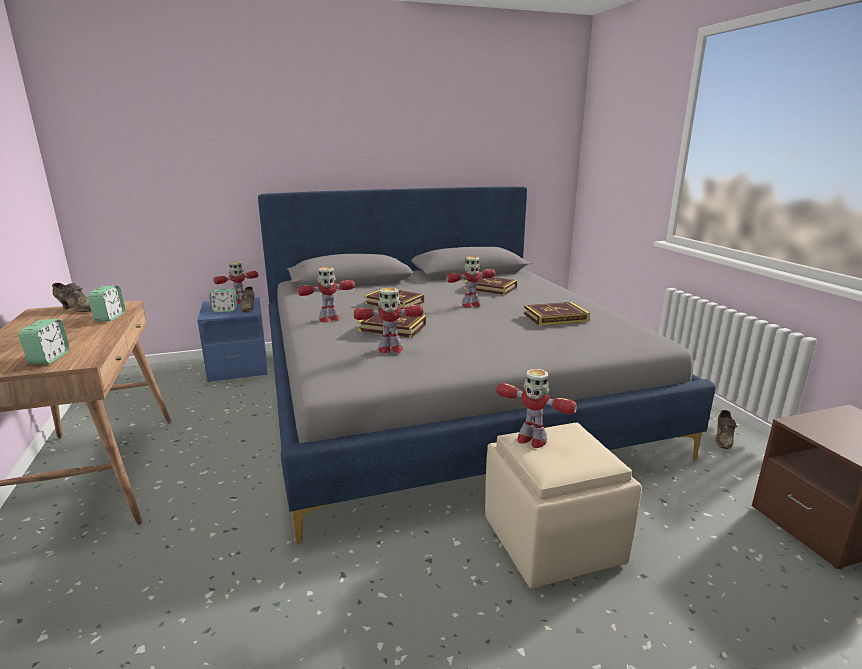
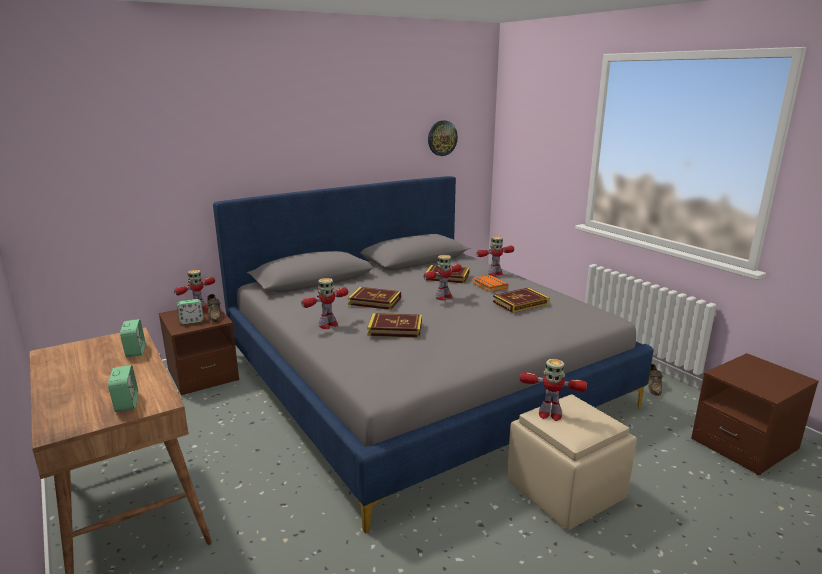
camera: 15 degrees left, 0 degrees up
brown shoe [52,283,91,312] -> none
blue nightstand [197,297,267,382] -> brown nightstand [159,304,239,396]
toy robot [354,287,424,354] -> toy robot moved to [476,236,514,277]
none -> wall clock [428,120,458,156]
none -> orange book [473,275,508,292]

